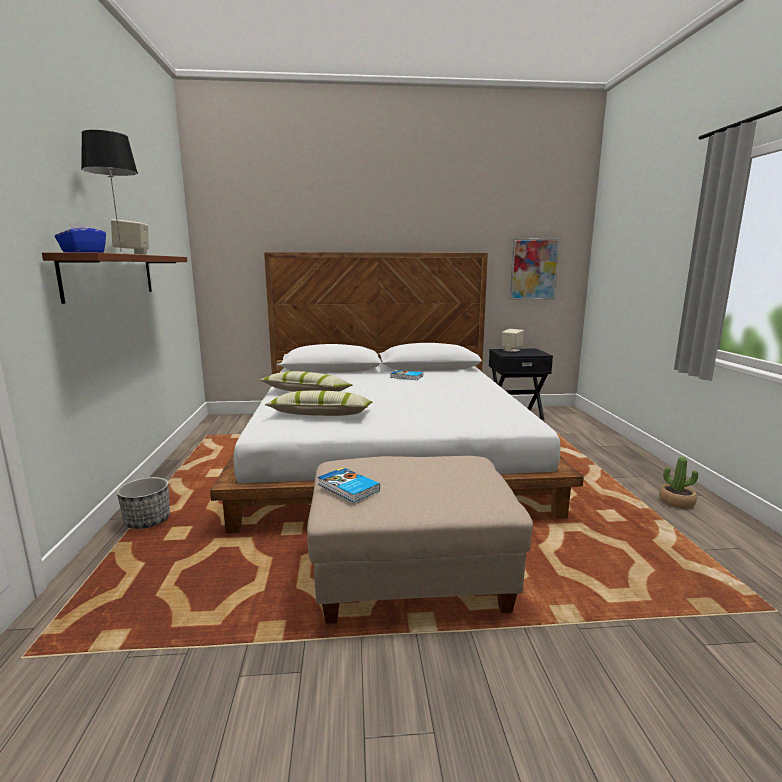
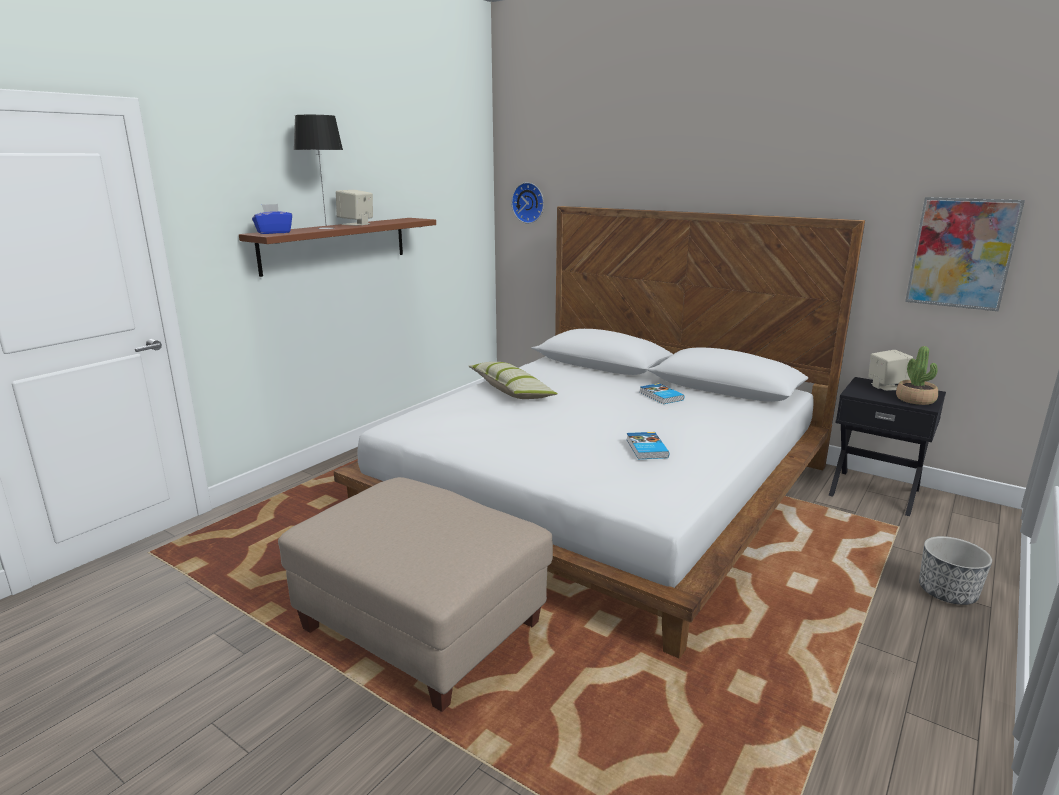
camera: 40 degrees right, 5 degrees up
planter [117,477,170,529] -> planter moved to [919,536,992,605]
pillow [265,391,372,416] -> none
book [318,467,380,503] -> book moved to [626,432,669,459]
potted plant [659,457,698,508] -> potted plant moved to [896,346,938,405]
none -> wall clock [511,182,544,223]

